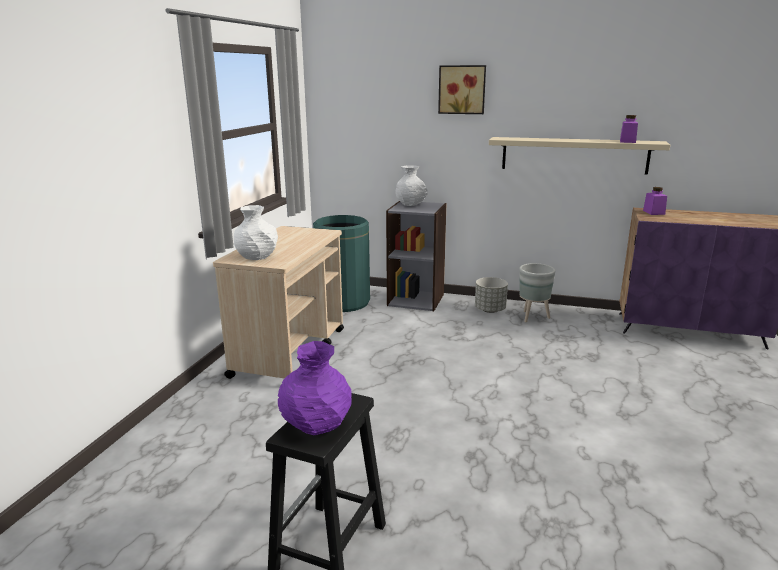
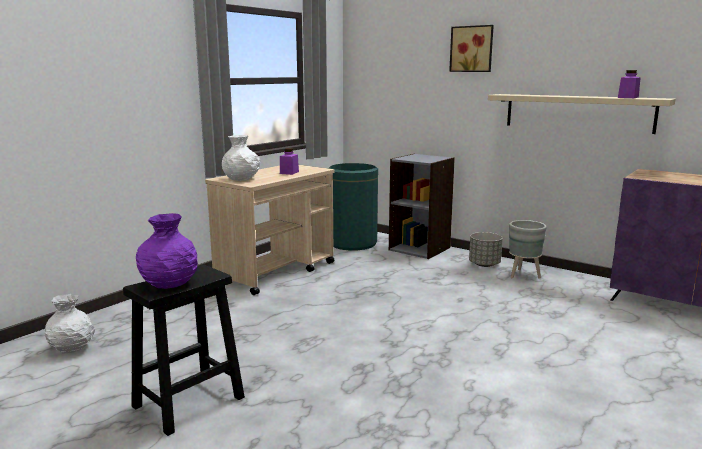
camera: 20 degrees right, 5 degrees down
white vase [395,165,428,206] -> white vase moved to [45,294,95,353]
purple jar [643,187,667,215] -> purple jar moved to [280,148,299,175]

